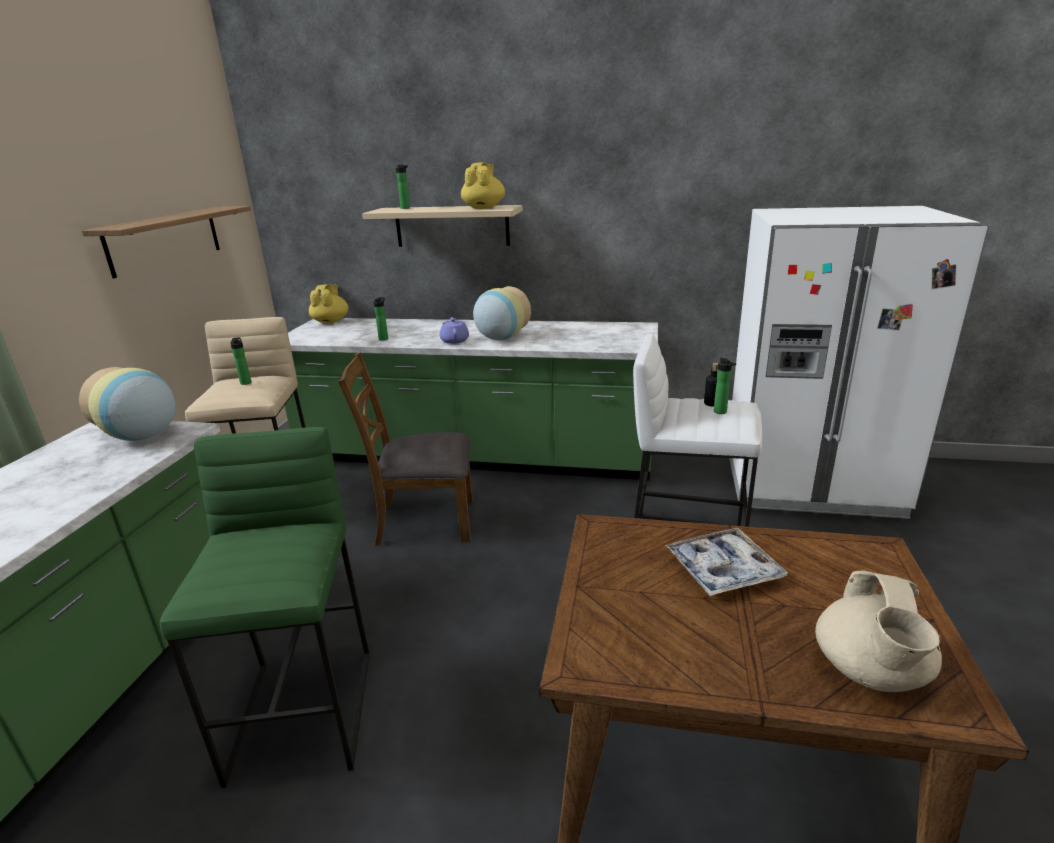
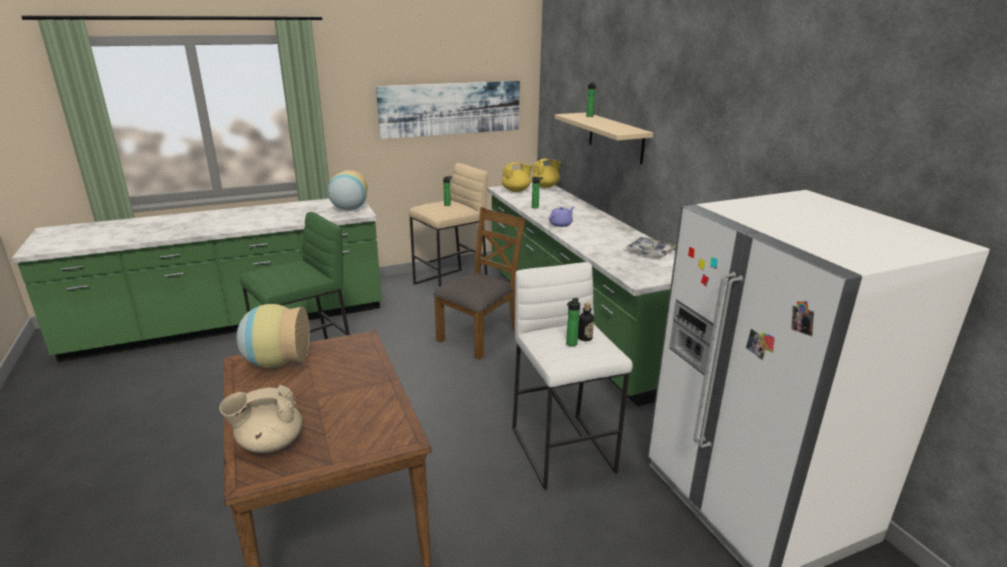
camera: 55 degrees right, 0 degrees up
shelf [82,206,251,278] -> picture [376,81,520,139]
brown chair [338,352,473,546] -> brown chair turned 75 degrees clockwise [433,207,526,360]
yellow teapot [461,162,505,209] -> yellow teapot moved to [502,162,533,192]
vase [473,286,531,340] -> vase moved to [237,304,310,368]
tray [665,528,788,596] -> tray moved to [626,237,676,257]

